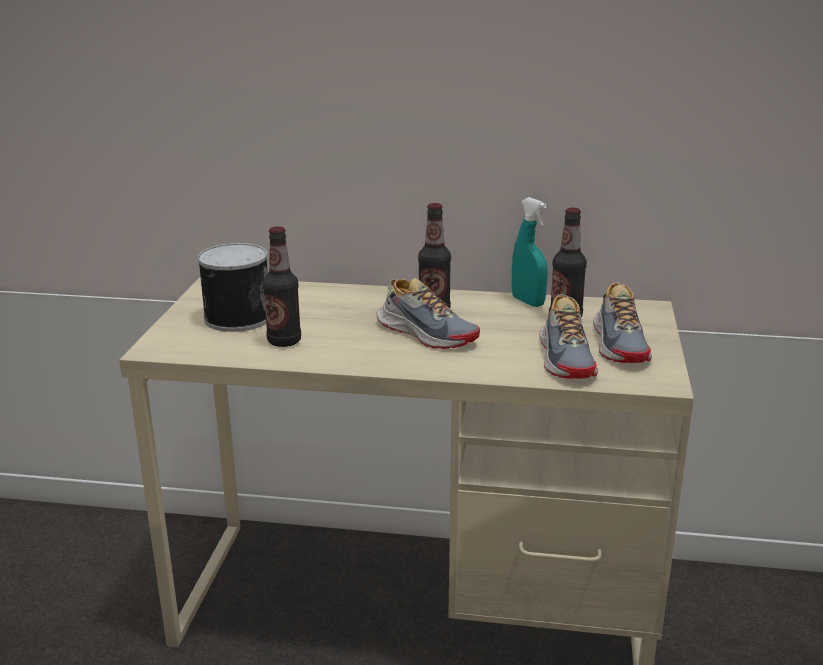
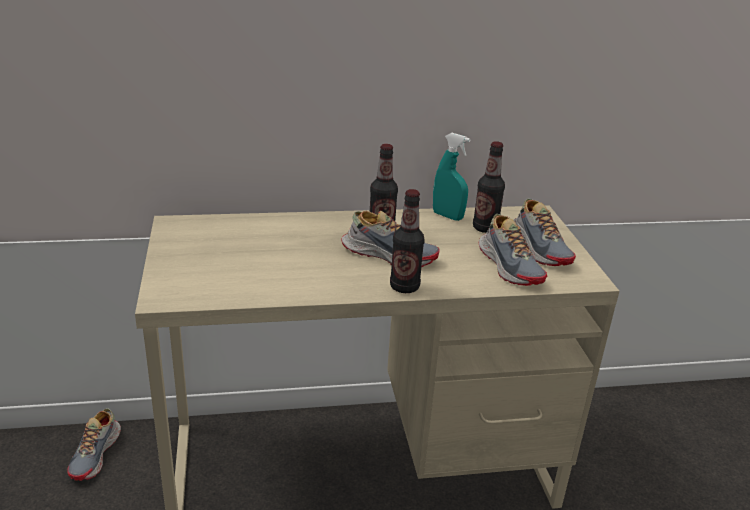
camera: 20 degrees left, 5 degrees up
can [197,243,268,332] -> none
bottle [263,226,301,347] -> bottle moved to [390,189,425,293]
none -> shoe [67,408,121,481]

